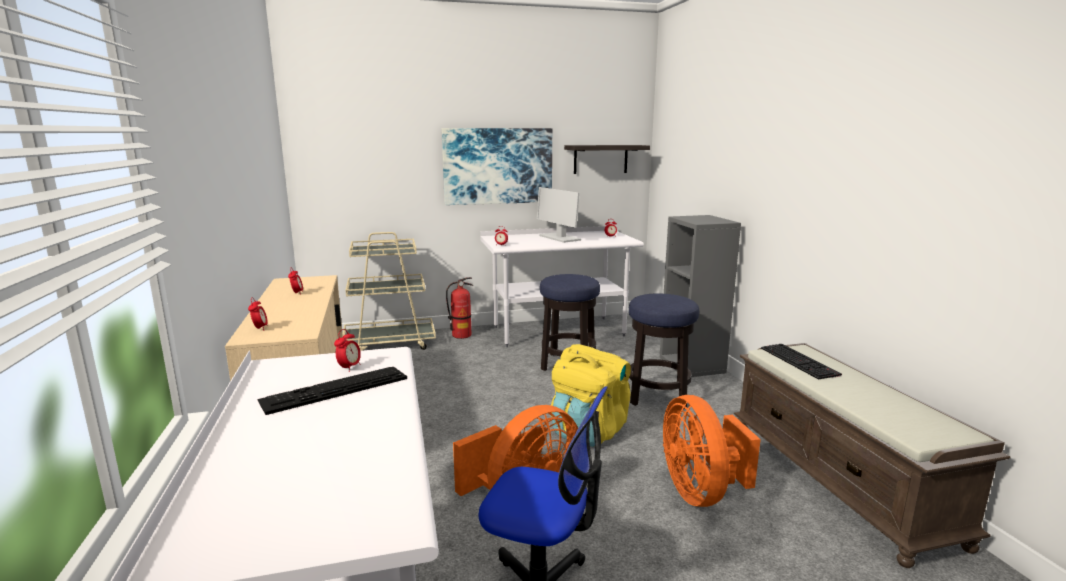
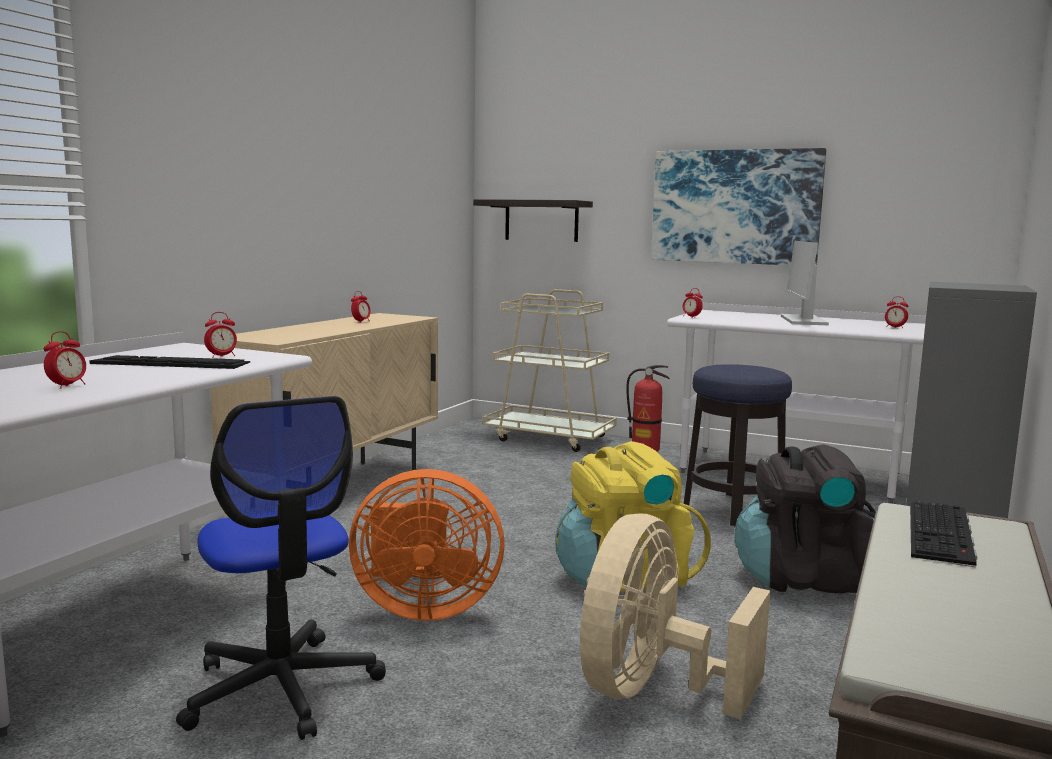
camera: 40 degrees right, 5 degrees down
alarm clock [248,297,268,331] -> alarm clock moved to [44,331,86,389]
shelf [564,145,650,174] -> shelf moved to [473,199,593,242]
stool [629,294,699,409] -> black backpack [734,444,876,593]
orange fan [663,395,761,507] -> beige fan [580,514,770,719]

